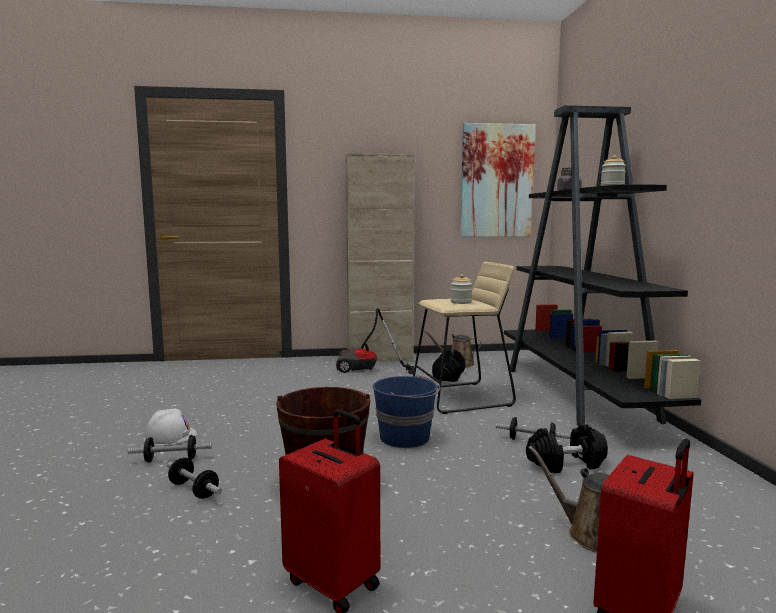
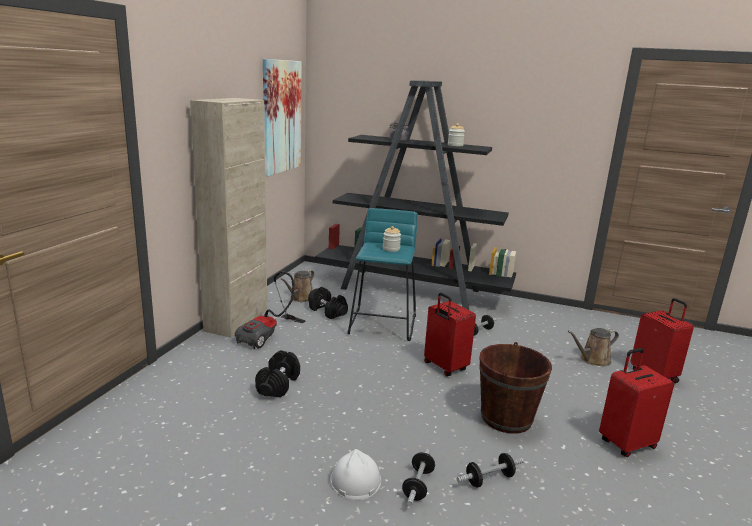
camera: 65 degrees left, 10 degrees up
blue bucket [373,375,440,448] -> red suitcase [424,292,476,376]
beige stool [413,262,516,414] -> turquoise stool [347,208,418,341]
black dumbbell [526,425,608,473] -> black dumbbell moved to [255,350,300,398]

